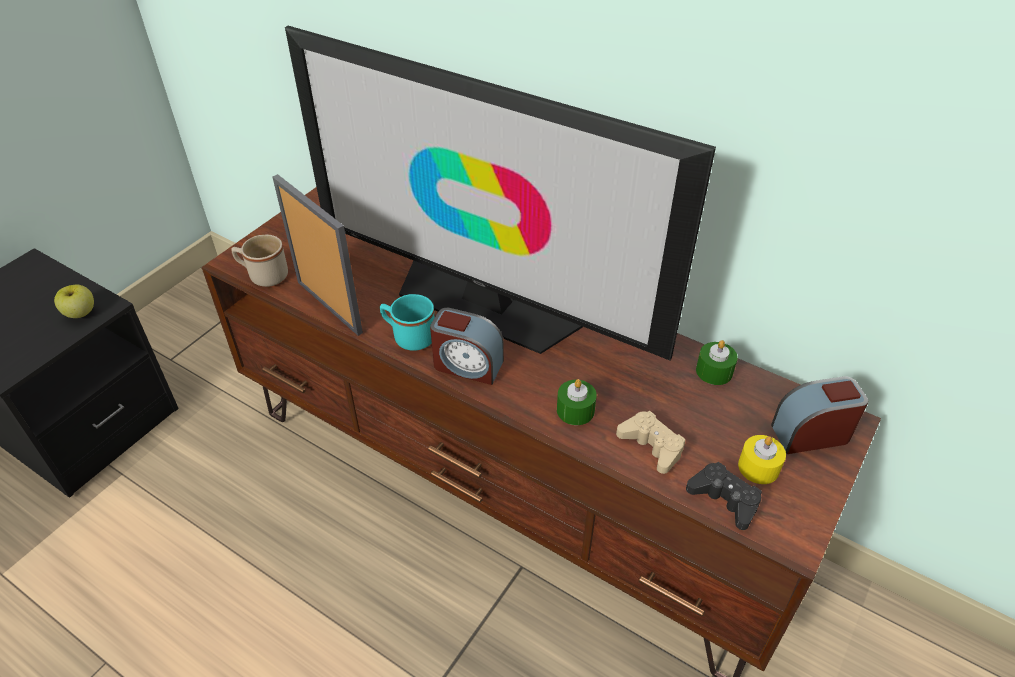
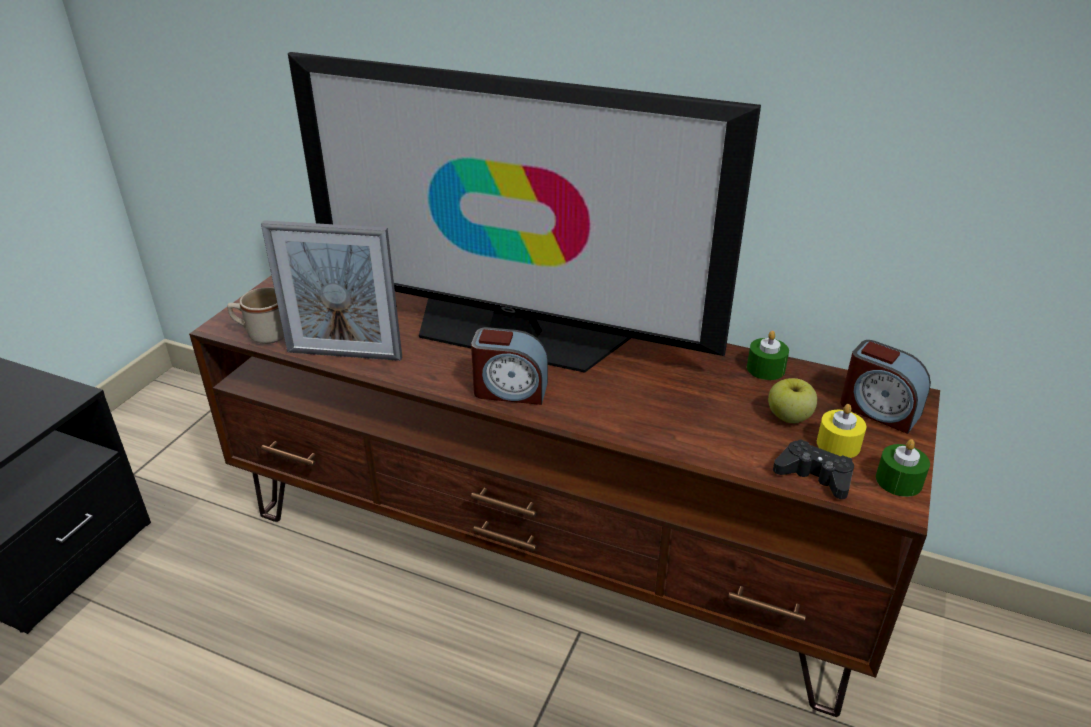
camera: 10 degrees left, 10 degrees down
apple [54,285,94,318] -> apple moved to [768,378,817,423]
picture frame [272,174,363,336] -> picture frame turned 150 degrees clockwise [261,220,402,361]
turquoise mug [380,294,434,351] -> none
green candle [557,379,597,425] -> green candle moved to [876,439,930,497]
beige game controller [616,411,685,474] -> none
alarm clock [771,376,868,454] -> alarm clock turned 120 degrees counterclockwise [840,340,931,434]

